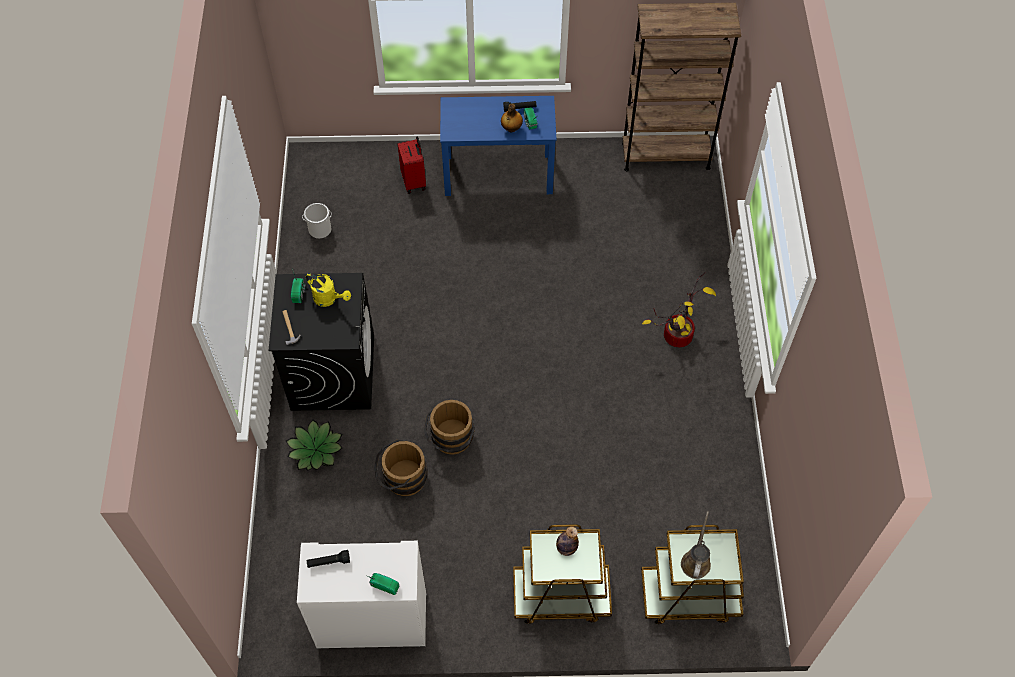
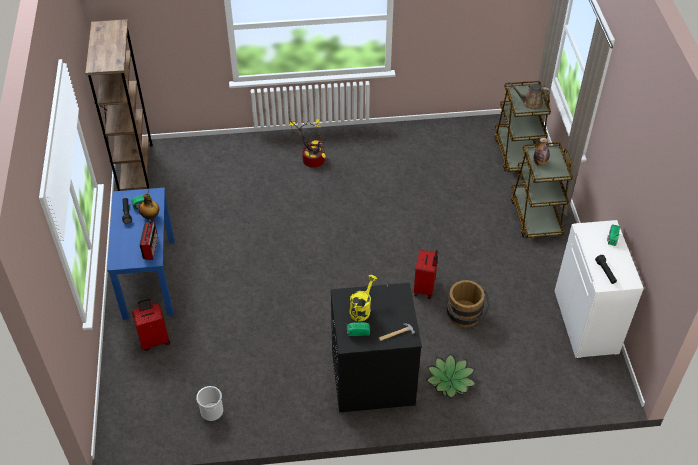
camera: 95 degrees left, 10 degrees down
brown bucket [424,400,475,455] -> red suitcase [414,250,438,299]
none -> radio [139,220,158,260]

